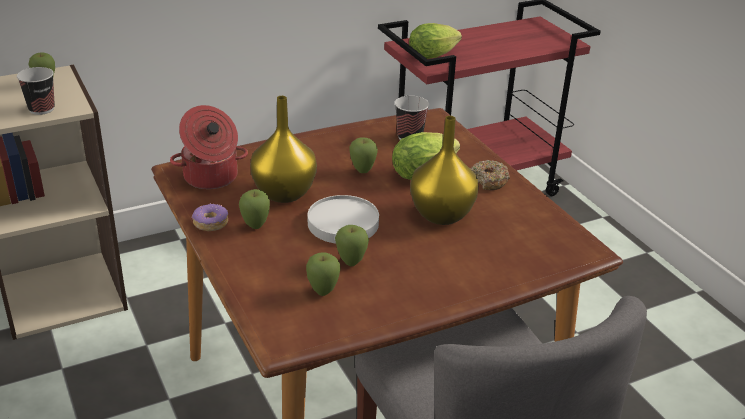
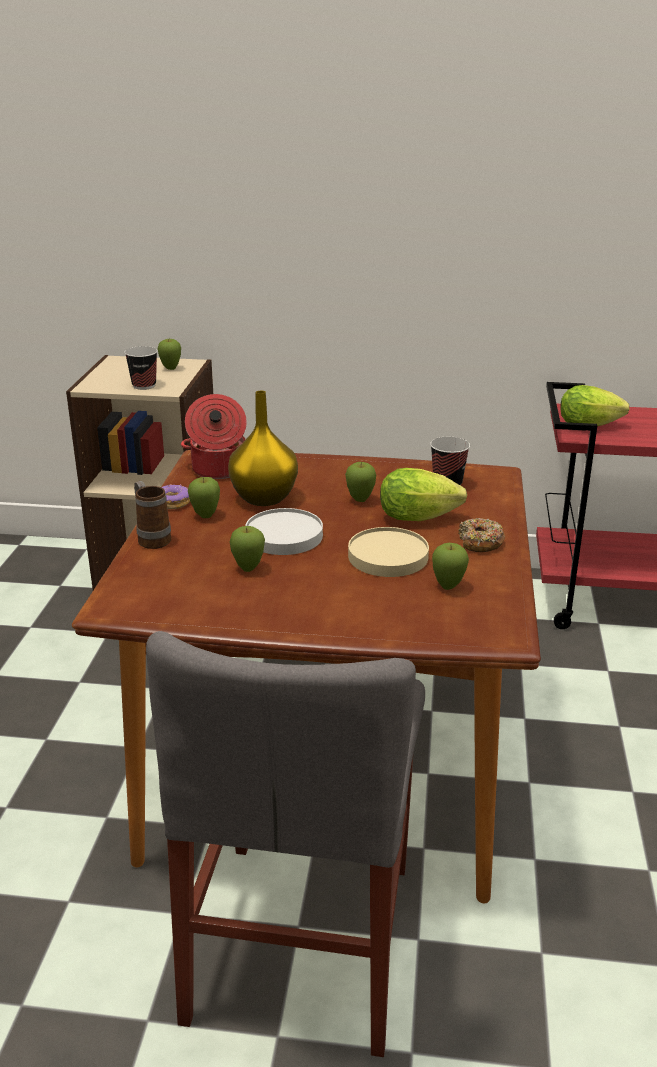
camera: 35 degrees right, 5 degrees down
apple [306,252,341,296] -> apple moved to [432,543,469,590]
yellow vase [410,116,479,225] -> beige plate [348,527,429,577]
none -> mug [134,481,171,549]

